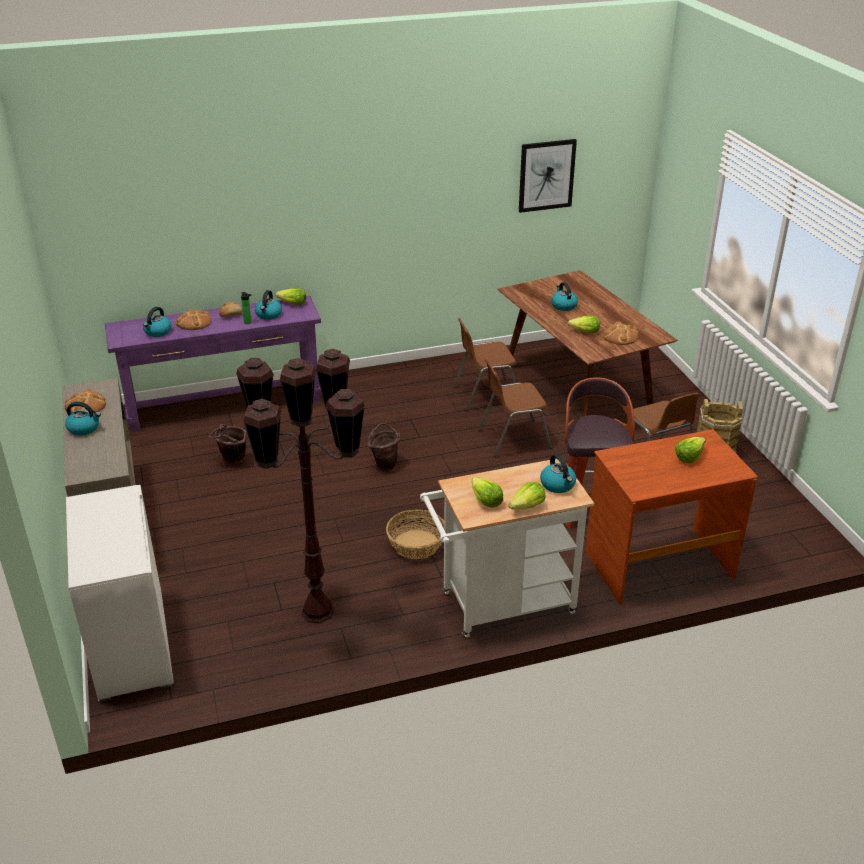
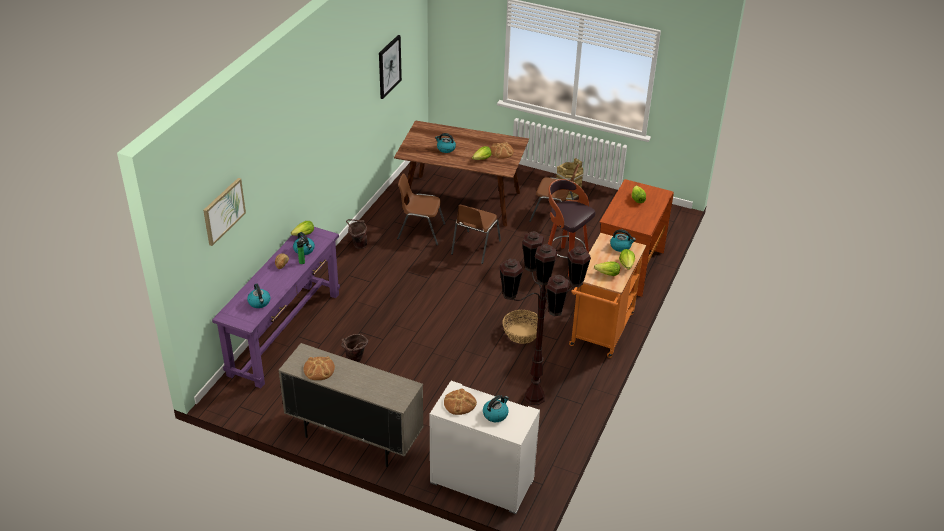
camera: 50 degrees left, 5 degrees up
kettle [65,402,101,436] -> kettle moved to [483,395,509,422]
bread [176,309,211,330] -> bread moved to [444,388,477,415]
brown bucket [368,423,401,472] -> brown bucket moved to [346,219,367,249]
white cart [420,459,594,637] -> orange cart [569,233,646,358]
brown chair [453,318,516,411] -> brown chair turned 75 degrees clockwise [397,173,445,246]
none -> picture [203,178,246,246]

